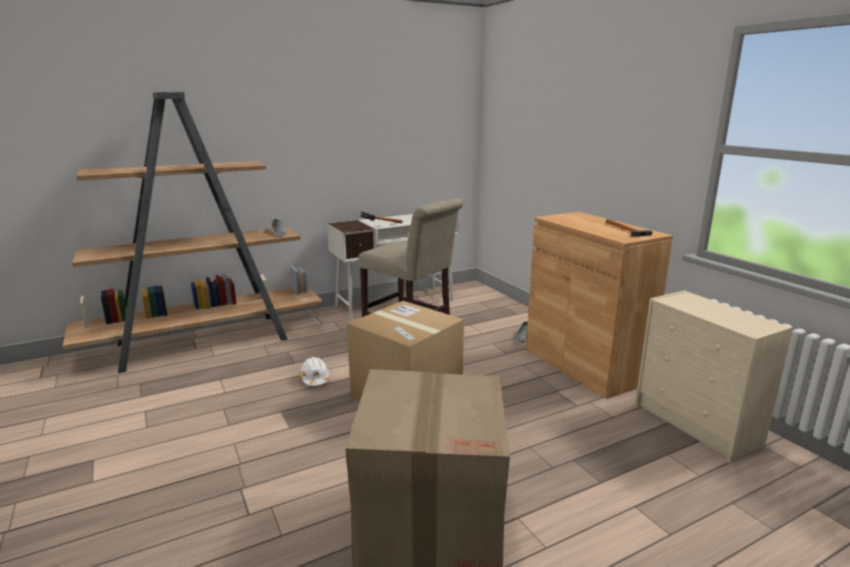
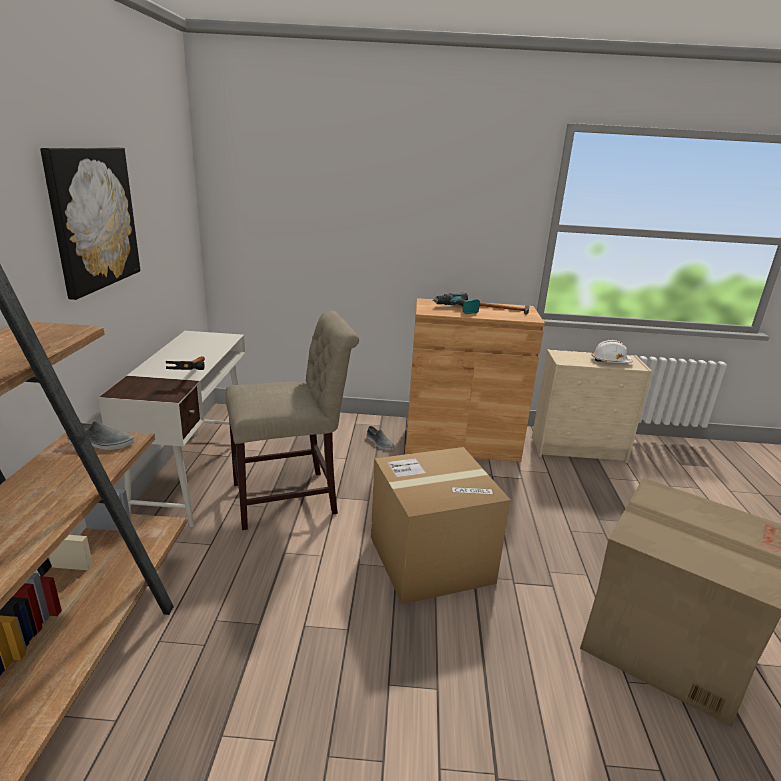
camera: 60 degrees left, 5 degrees up
white hard hat [299,357,330,386] -> white hard hat moved to [592,340,633,363]
none -> picture [40,147,140,300]
none -> power drill [432,293,480,314]

